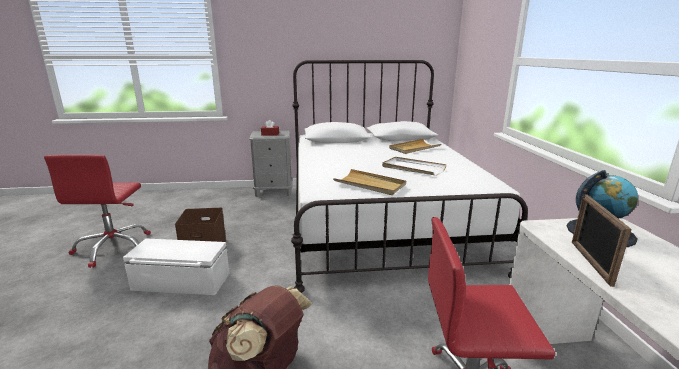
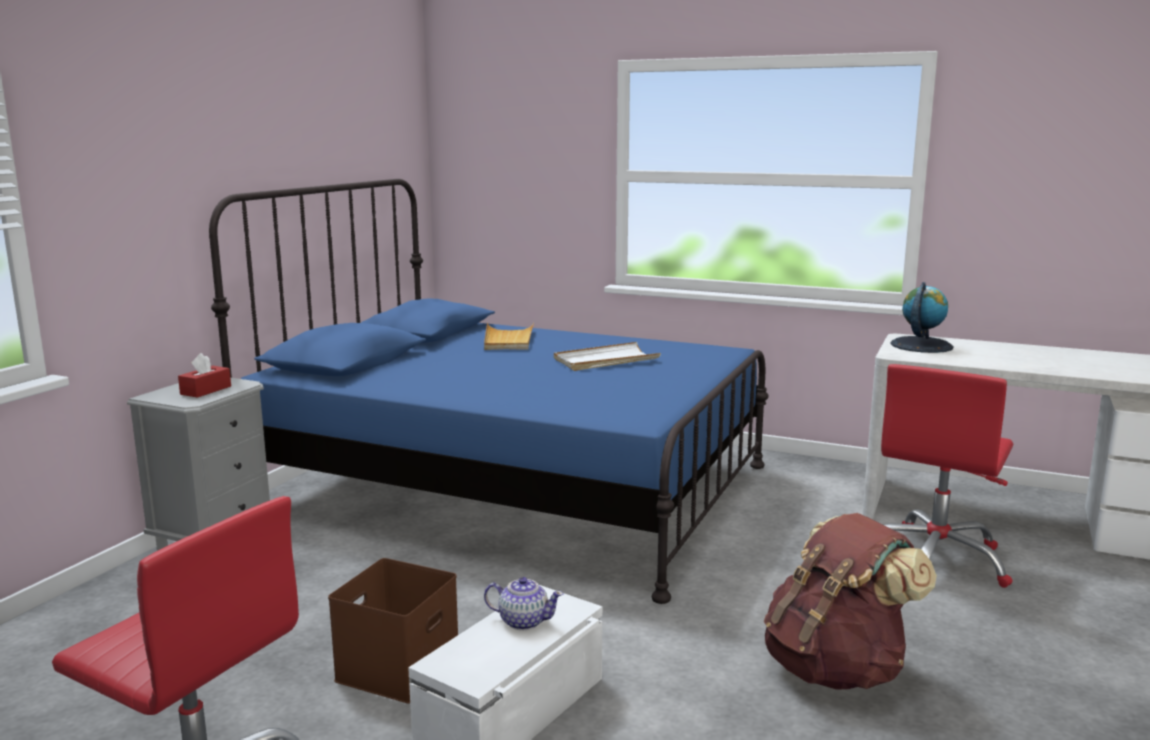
camera: 60 degrees left, 5 degrees down
white bed [291,60,528,293] -> blue bed [209,179,769,604]
beige tray [333,169,406,195] -> none
picture frame [572,194,632,287] -> none
none -> teapot [484,577,564,630]

